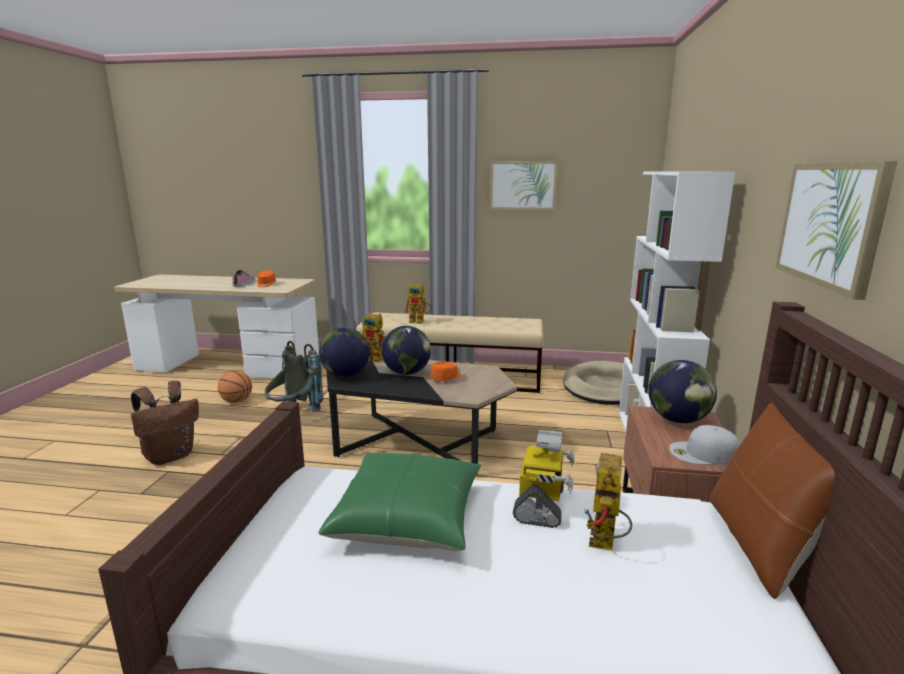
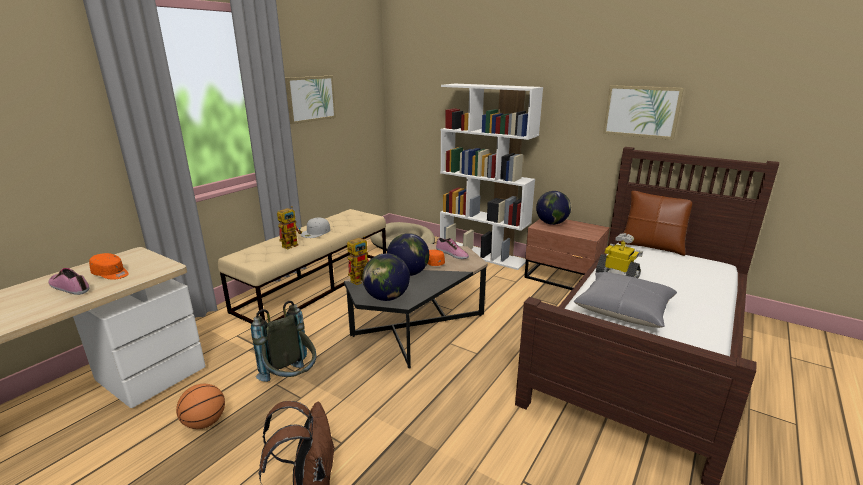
camera: 65 degrees left, 5 degrees up
green pillow [319,453,481,551] -> grey pillow [574,272,677,328]
toy robot [584,453,632,551] -> none
white cap [669,425,740,465] -> white cap moved to [300,217,330,238]
none -> shoe [436,238,469,259]

